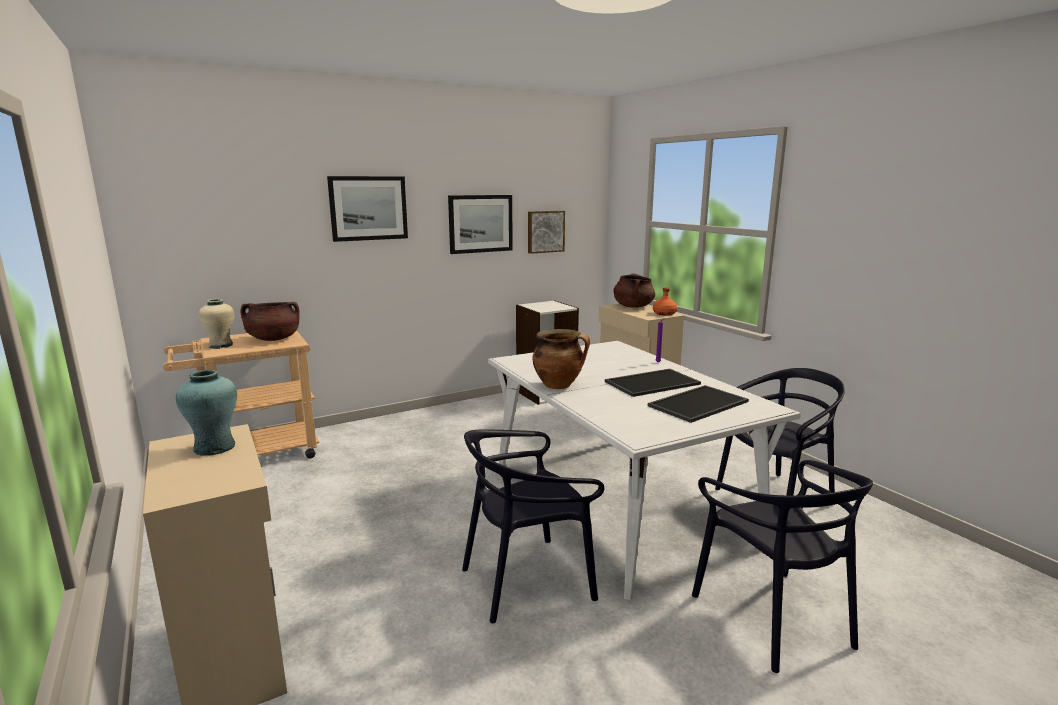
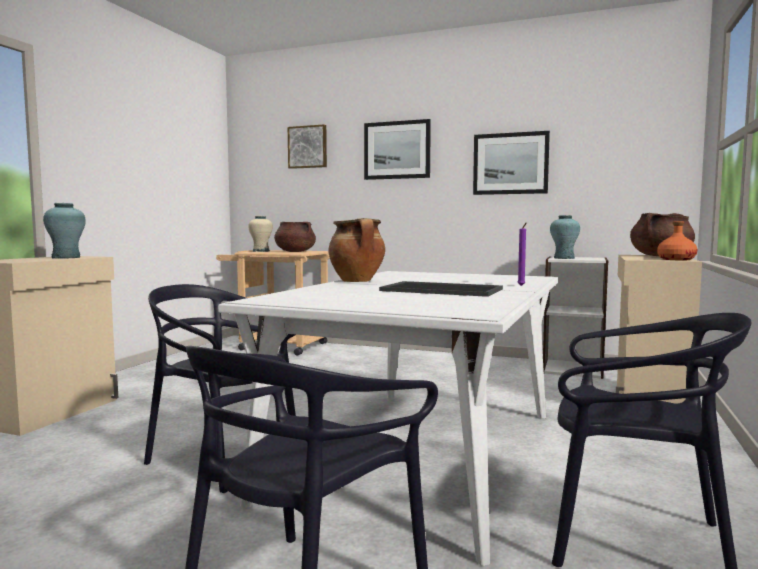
camera: 50 degrees right, 10 degrees down
picture [528,211,565,254] -> picture moved to [288,124,327,169]
tray [648,385,749,423] -> none
none -> turquoise vase [550,215,580,259]

